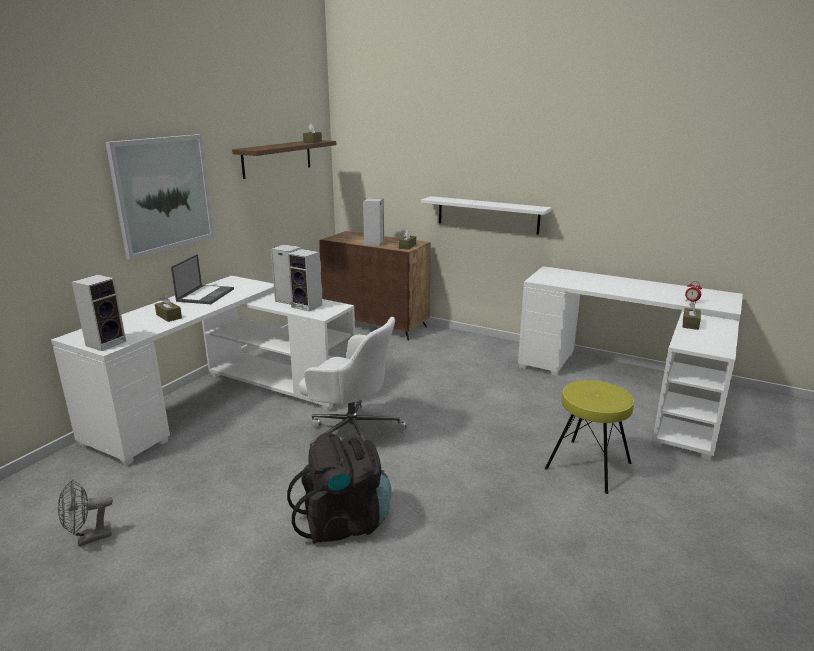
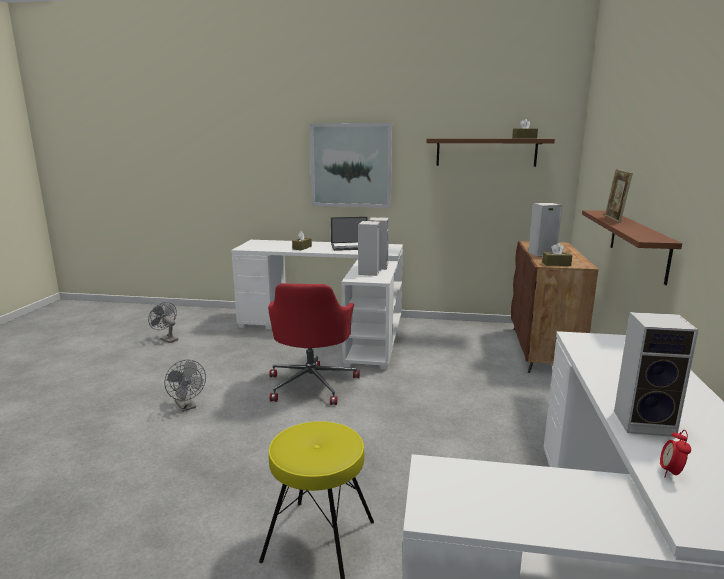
camera: 70 degrees right, 5 degrees down
speaker [72,274,126,351] -> speaker moved to [614,312,698,437]
black backpack [287,433,391,544] -> grey fan [164,360,206,412]
white office chair [299,317,407,447] -> red office chair [268,283,360,405]
white shelf [421,196,552,235] -> brown shelf [582,210,682,285]
brown tissue box [683,302,701,330] -> none
none -> picture frame [605,169,633,223]

